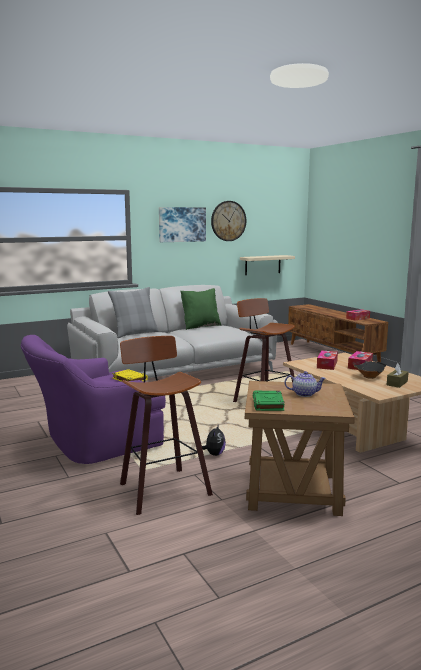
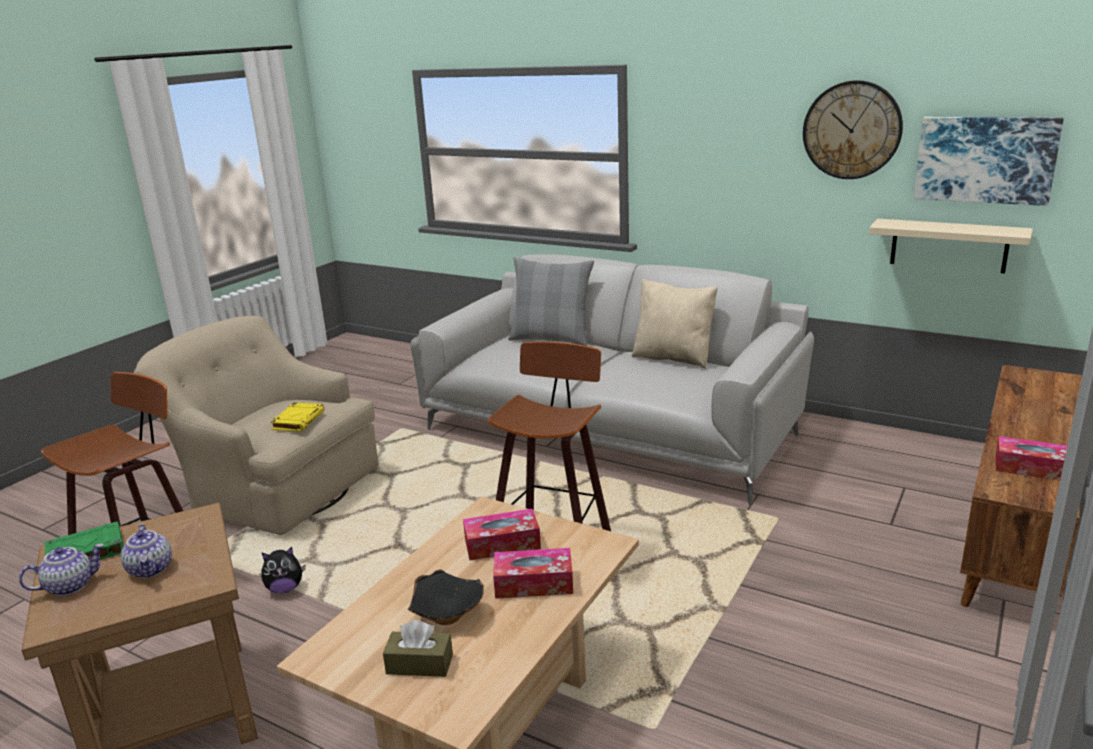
camera: 60 degrees right, 10 degrees up
purple armchair [21,335,166,464] -> beige armchair [134,316,379,535]
picture [159,207,206,242] -> picture moved to [914,117,1064,206]
green pillow [181,288,221,330] -> beige pillow [632,279,718,369]
none -> teapot [19,544,104,596]

